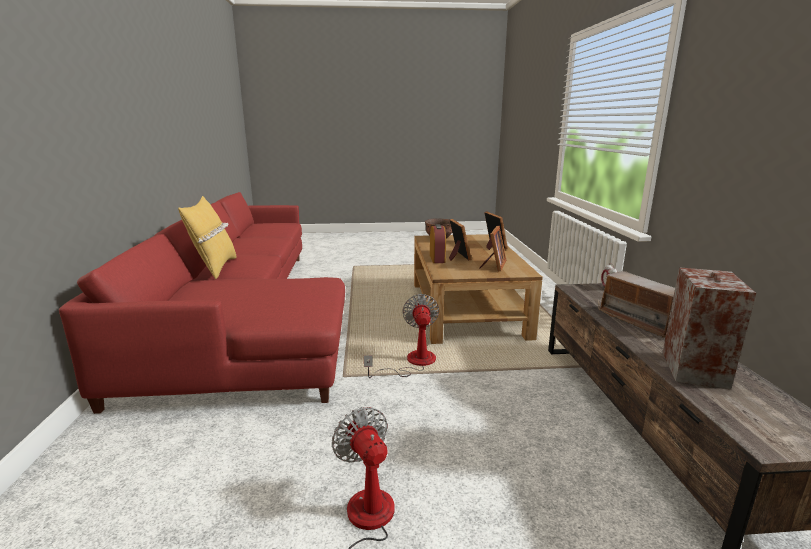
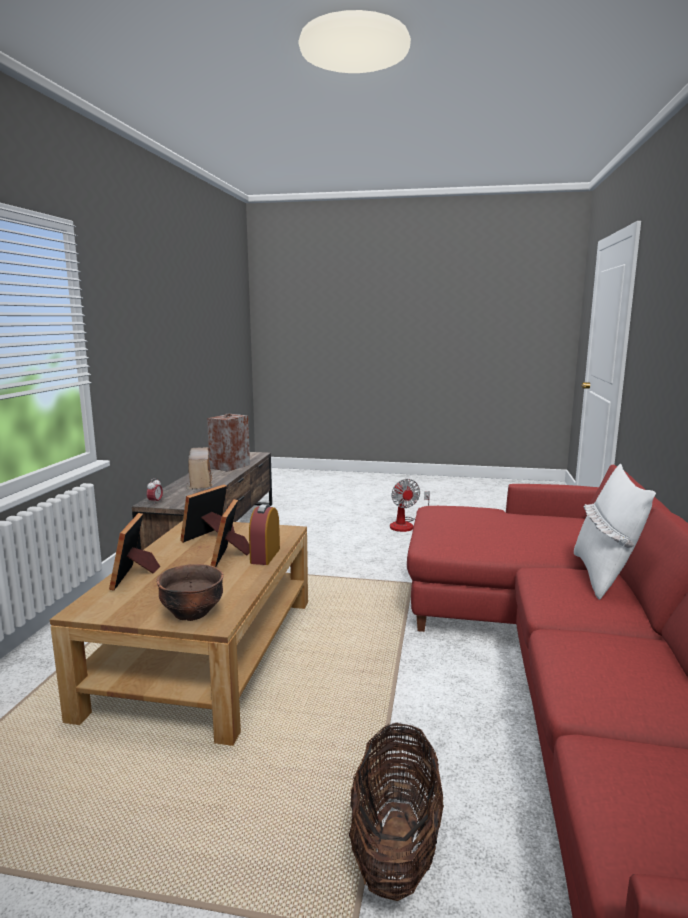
camera: 165 degrees left, 5 degrees down
yellow pillow [178,196,237,279] -> white pillow [574,464,656,600]
fan [364,294,439,378] -> none
none -> basket [349,723,444,901]

